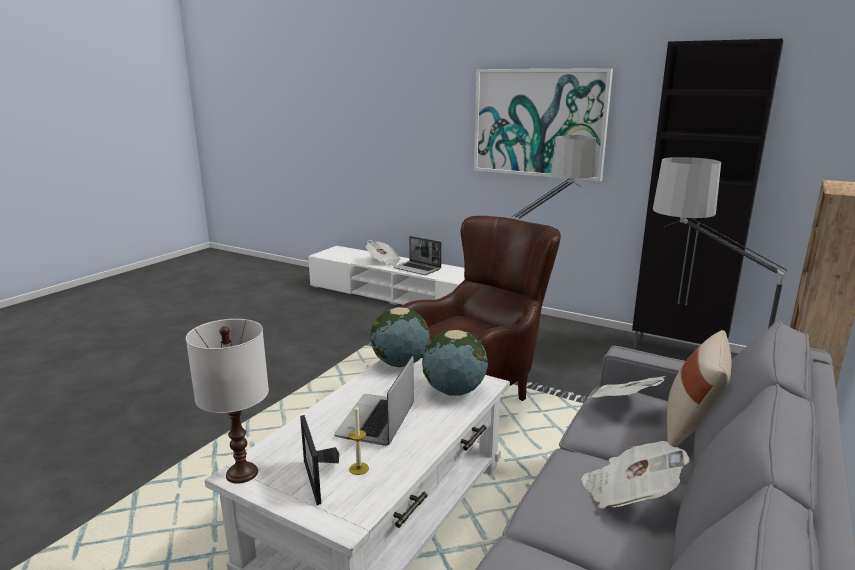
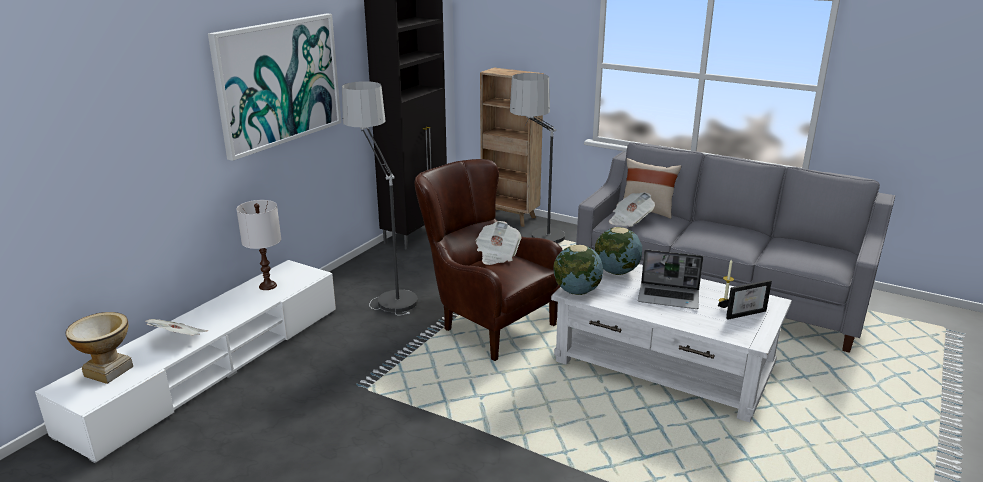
camera: 90 degrees left, 5 degrees up
white table lamp [186,319,269,484] -> white table lamp moved to [236,200,281,290]
laptop [393,236,442,275] -> none
newspaper [581,441,690,509] -> newspaper moved to [475,221,522,265]
none -> vase [66,312,133,384]

